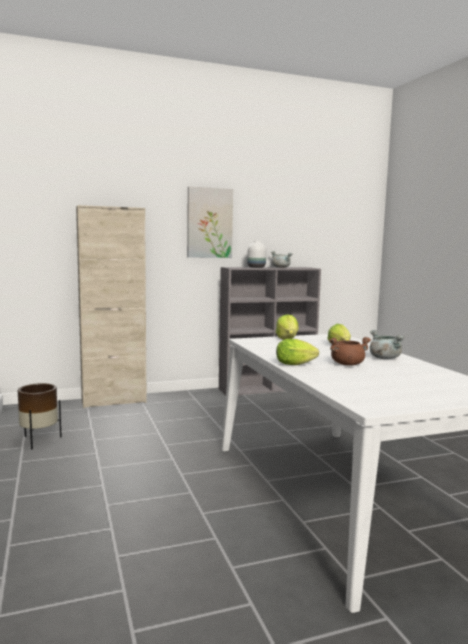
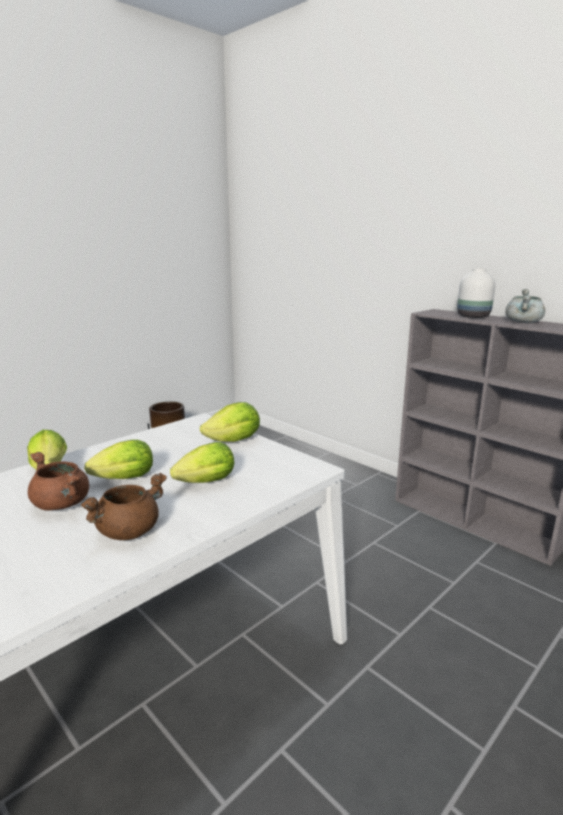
camera: 65 degrees right, 10 degrees up
beige cabinet [76,205,147,408] -> none
picture [187,187,233,258] -> none
grey cooking pot [370,330,405,359] -> brown cooking pot [81,473,167,540]
none -> lettuce [84,440,153,479]

